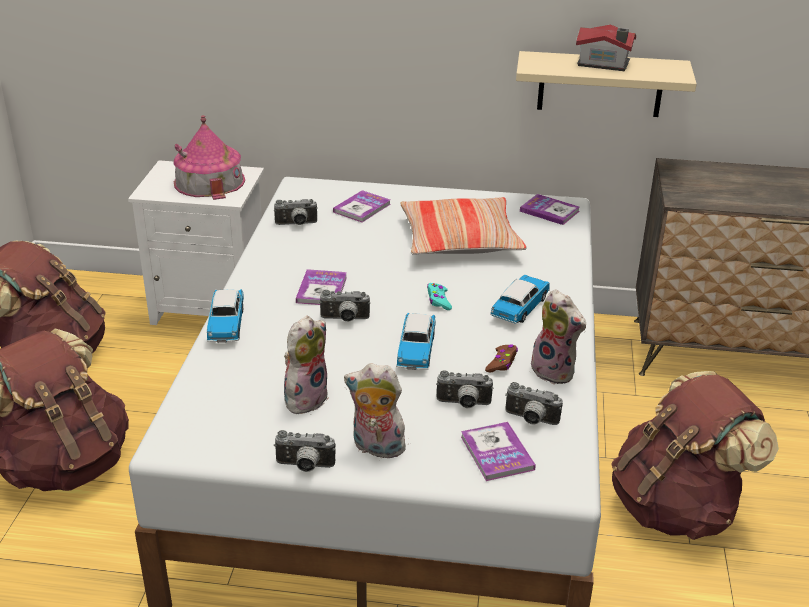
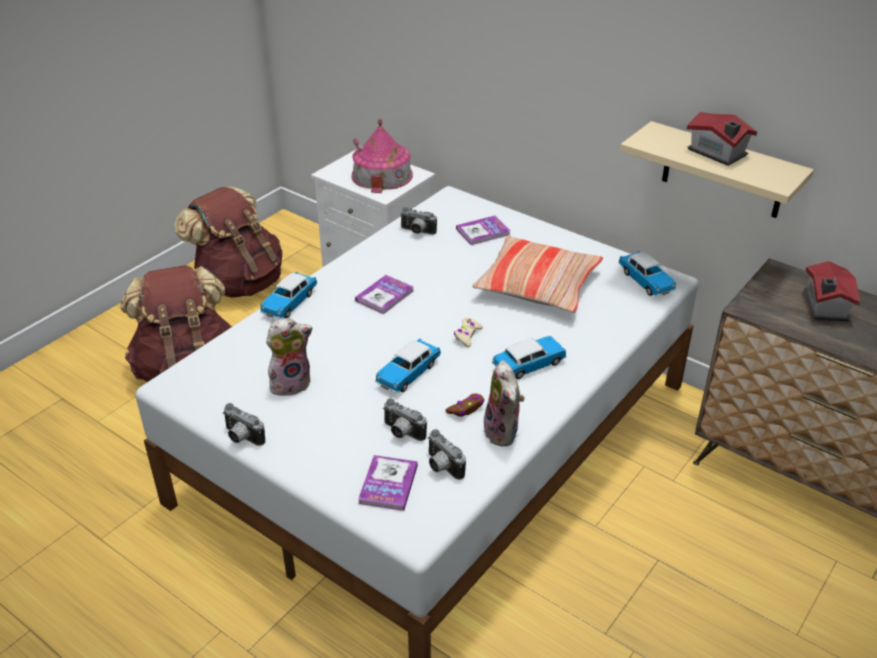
camera: 30 degrees right, 5 degrees up
camera [319,290,370,322] -> none
plush toy [344,363,406,458] -> none
turquoise game controller [427,283,452,310] -> beige game controller [454,318,483,347]
book [520,194,580,225] -> toy car [619,251,676,296]
brown backpack [612,371,779,540] -> none
none -> toy house [804,261,860,321]

